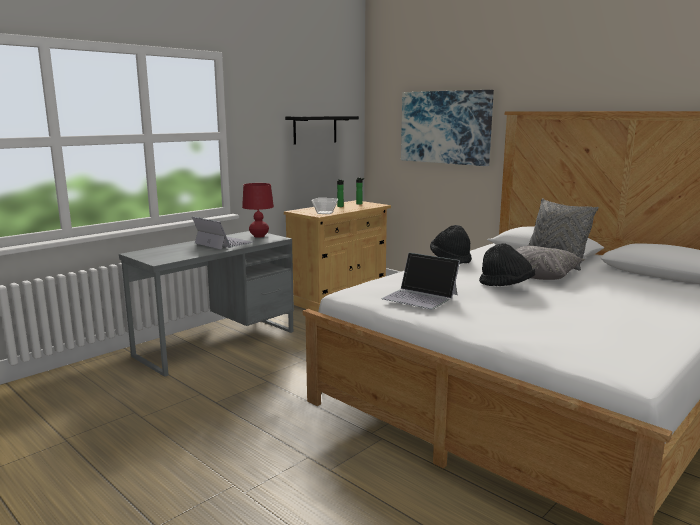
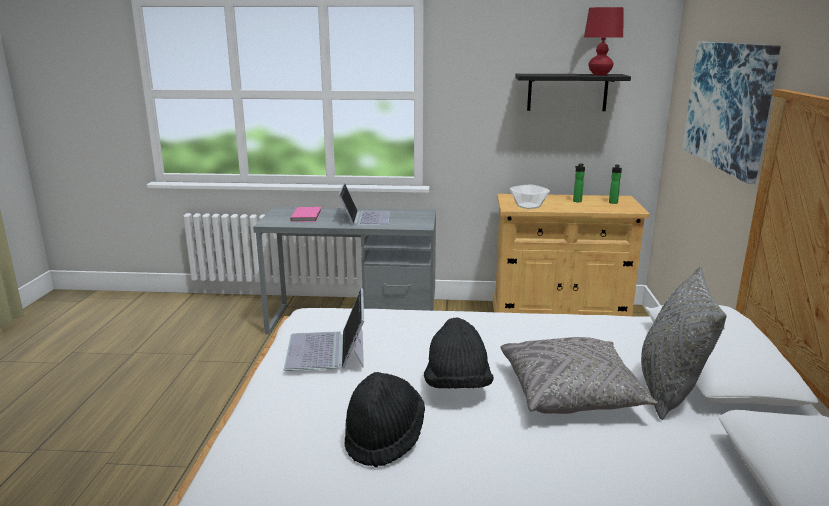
camera: 50 degrees right, 5 degrees up
red table lamp [242,183,274,238] -> red table lamp moved to [584,7,624,75]
black hat [430,225,472,264] -> black hat moved to [345,372,425,468]
none -> pink book [290,207,321,222]

